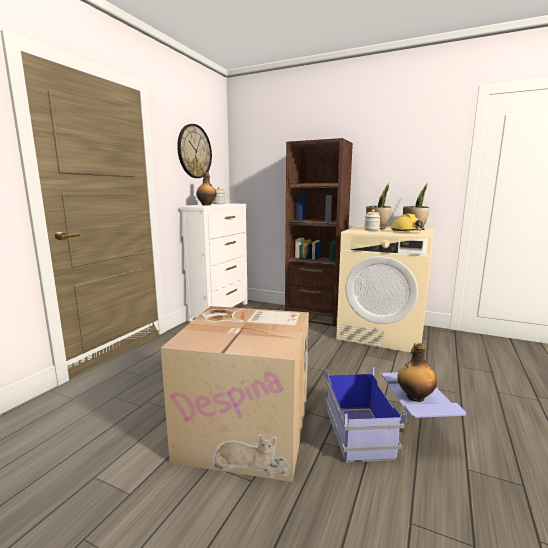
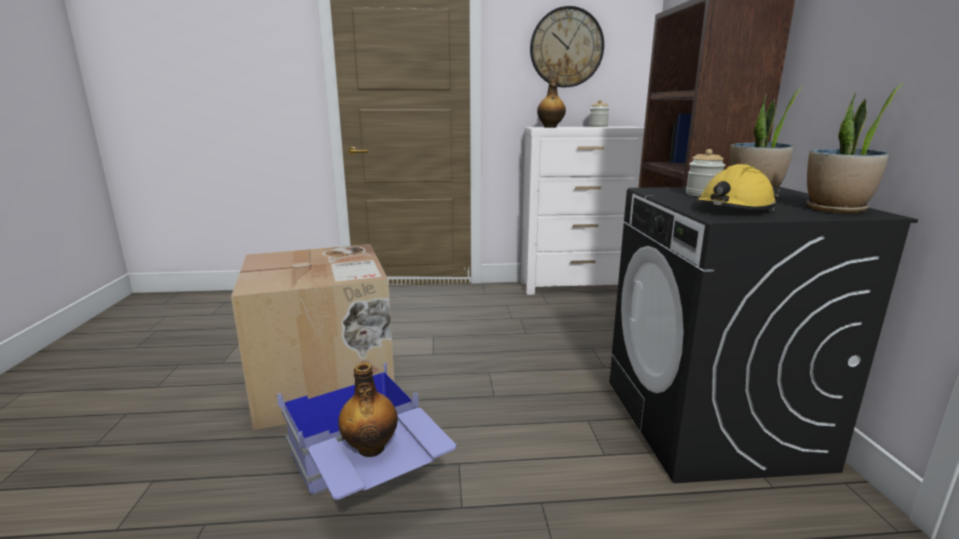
camera: 60 degrees right, 5 degrees up
beige washing machine [336,225,434,353] -> black washing machine [609,187,918,483]

